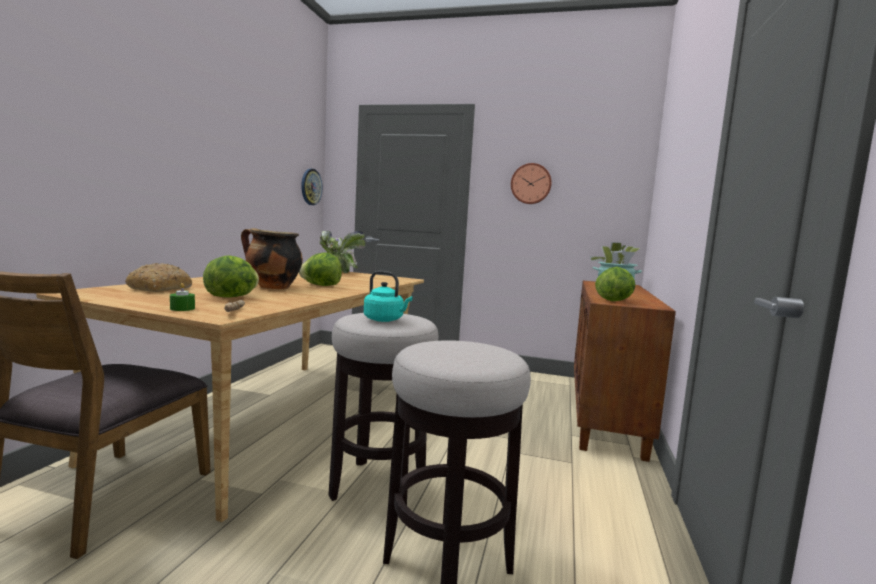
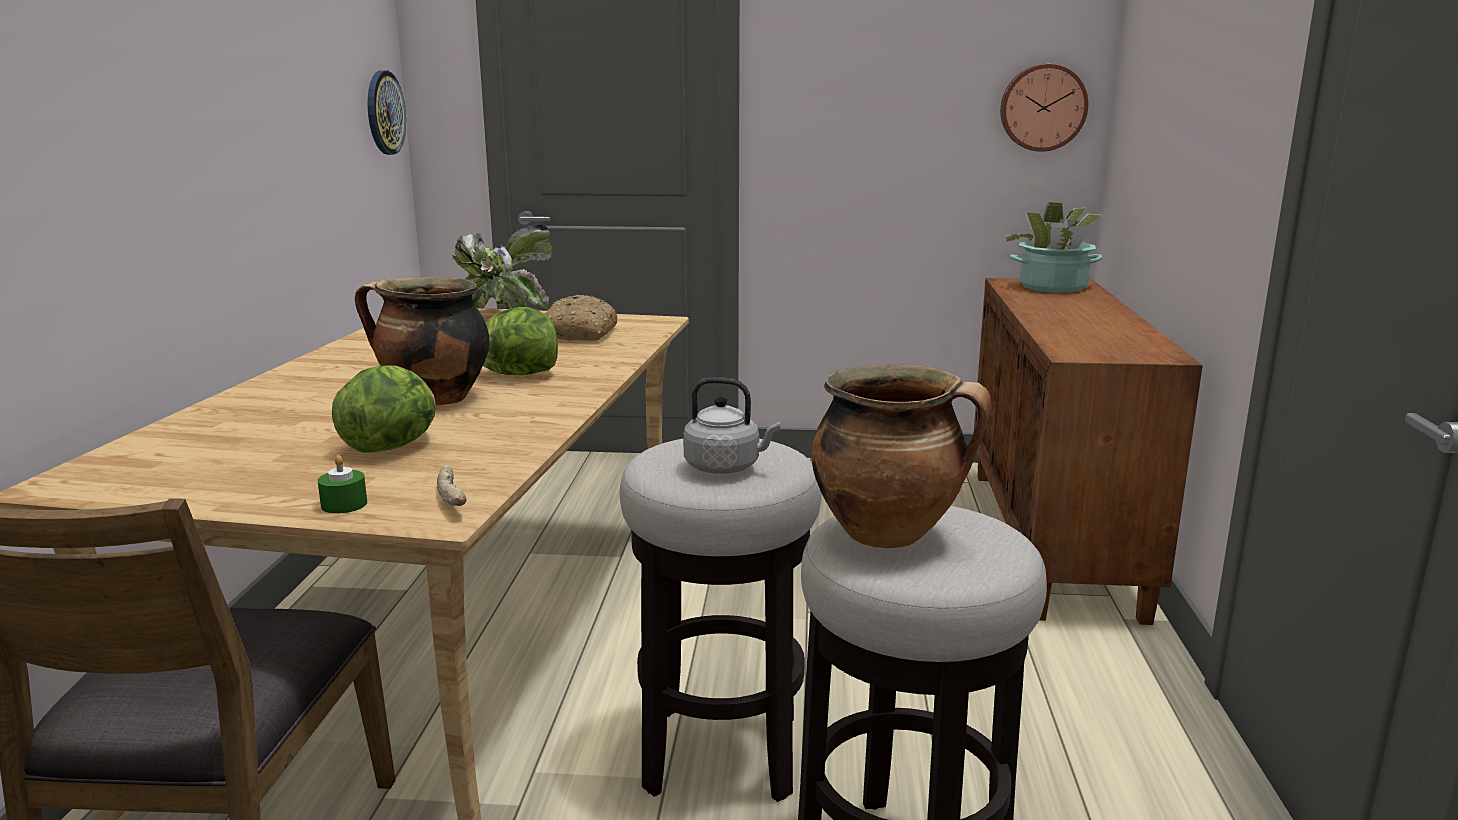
camera: 10 degrees left, 10 degrees up
bread [125,263,192,292] -> bread moved to [545,295,617,341]
turquoise kettle [364,271,413,322] -> grey kettle [683,377,780,474]
wall clock [511,163,552,204] -> wall clock moved to [1000,64,1088,152]
lettuce [595,267,636,301] -> none
none -> cooking pot [811,365,991,548]

